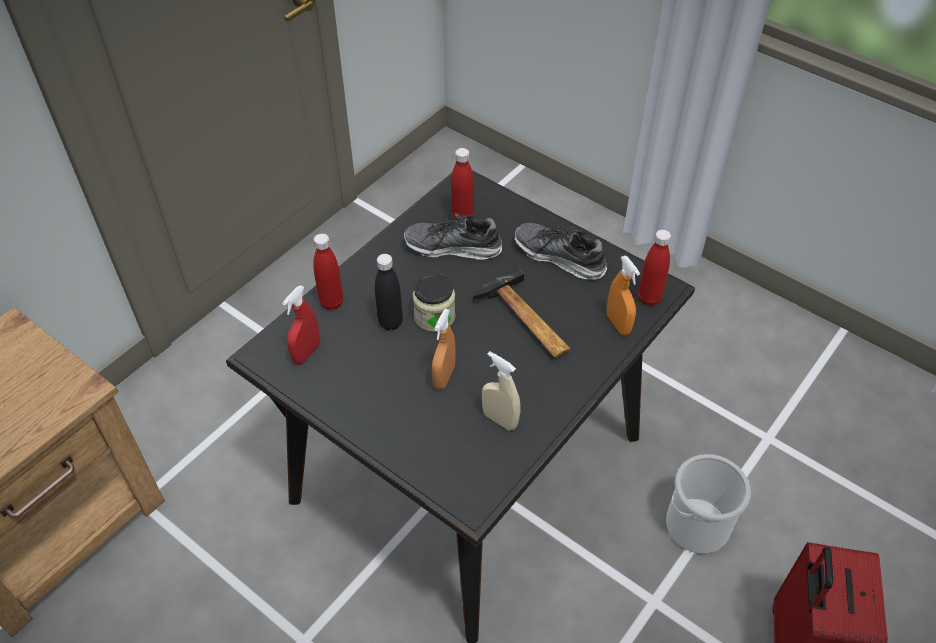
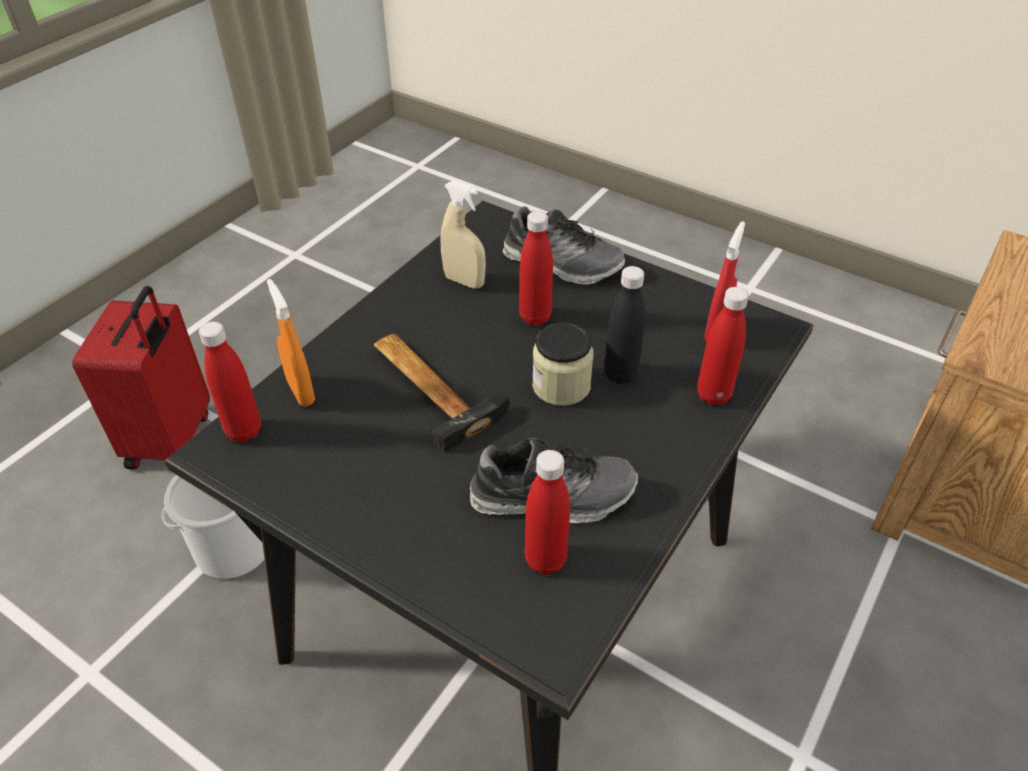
camera: 175 degrees right, 5 degrees down
orange spray bottle [432,309,456,390] -> red bottle [519,211,553,326]
shoe [514,223,607,280] -> shoe moved to [502,206,625,285]

